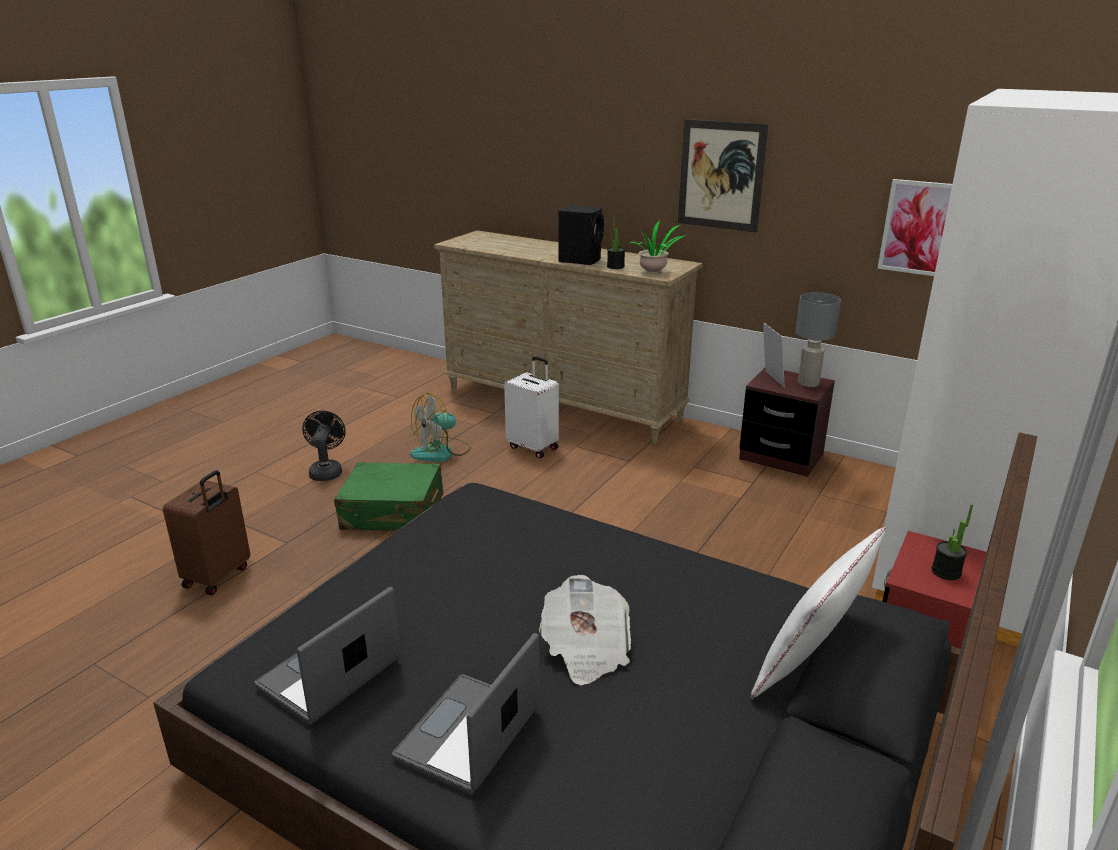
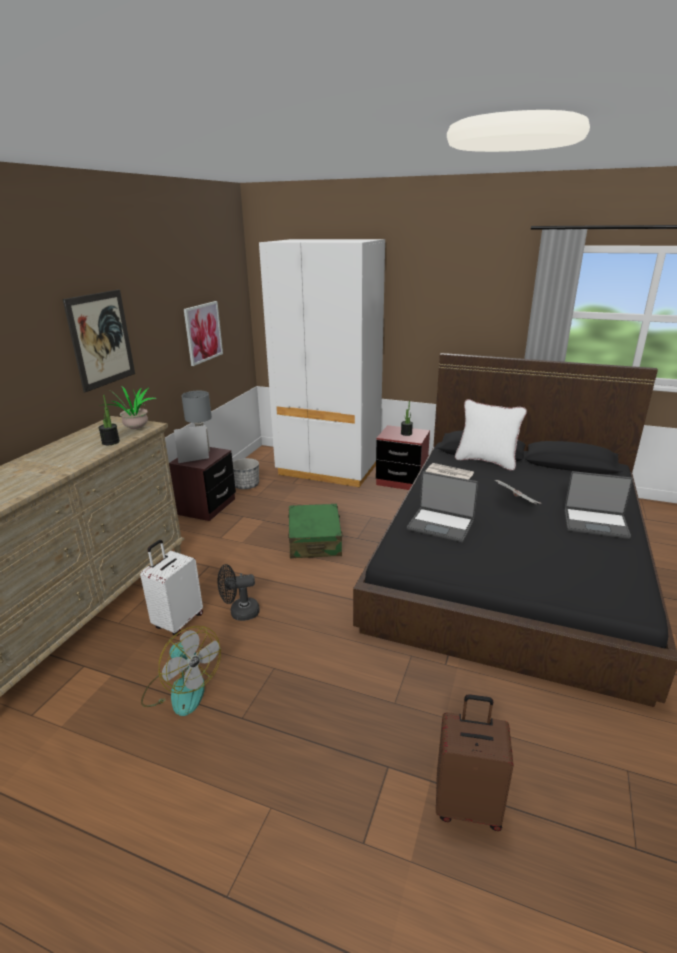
camera: 100 degrees left, 0 degrees up
laptop [254,587,401,725] -> laptop moved to [407,471,478,542]
black fan [302,411,346,481] -> black fan moved to [217,564,260,621]
green suitcase [334,462,443,531] -> green suitcase moved to [288,504,343,558]
black speaker [559,205,604,265] -> none
none -> planter [233,458,259,489]
none -> newspaper [426,463,474,480]

